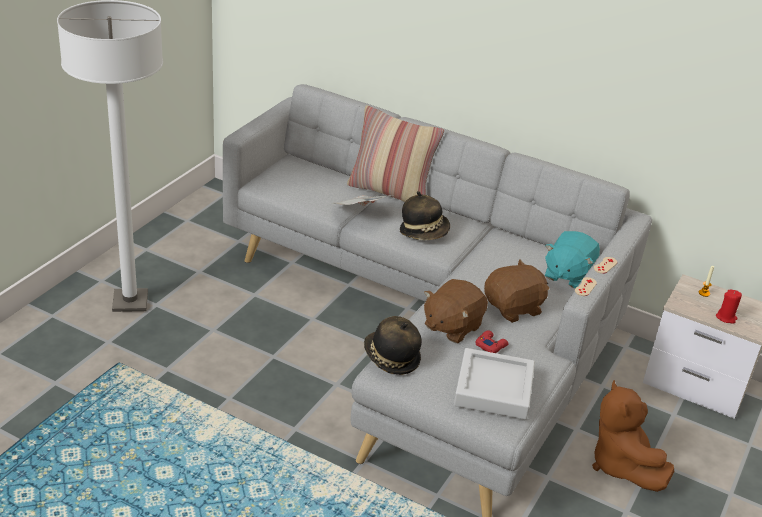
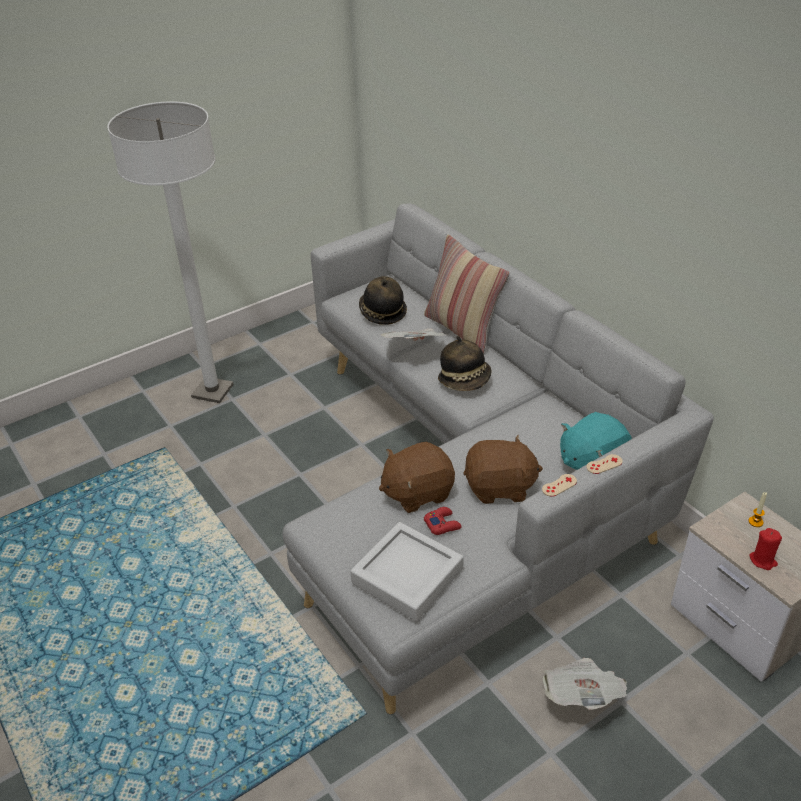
camera: 30 degrees right, 5 degrees up
hat [364,316,422,375] -> hat moved to [359,276,407,325]
brown plush toy [592,380,674,492] -> newspaper [543,658,627,710]

